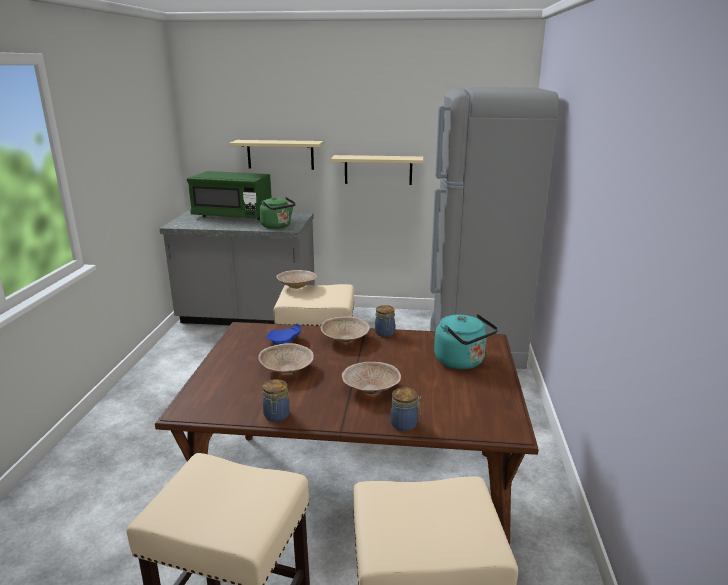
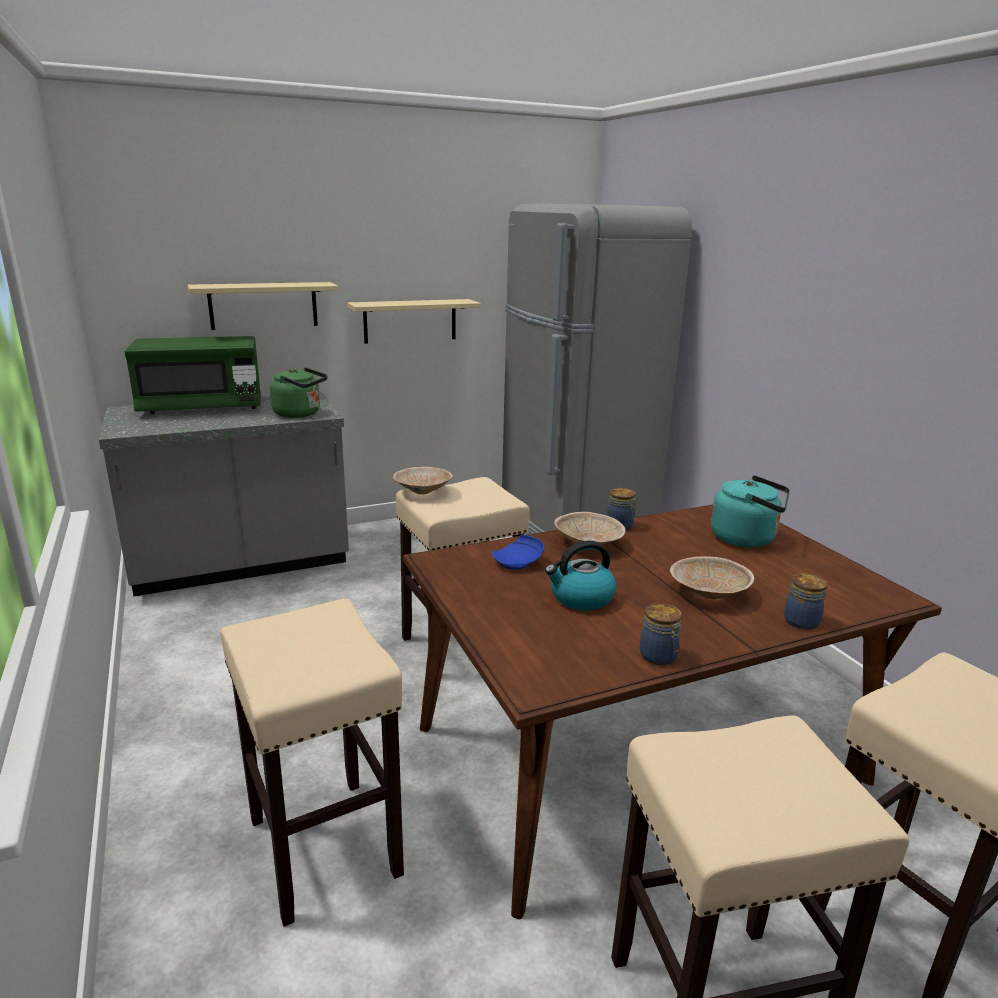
camera: 30 degrees left, 0 degrees up
beige bowl [258,343,314,373] -> kettle [545,540,617,611]
none -> beige stool [220,599,404,927]

